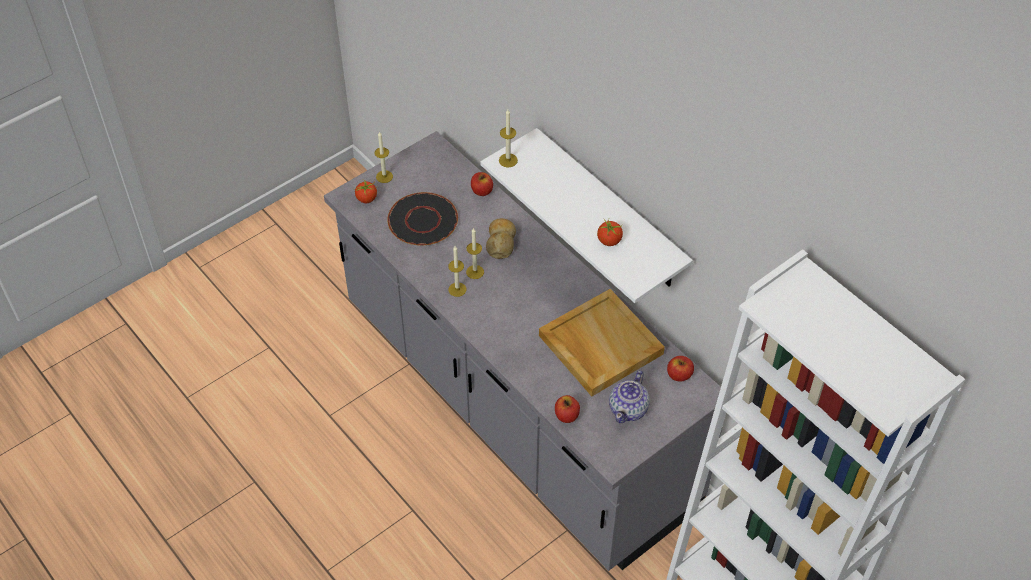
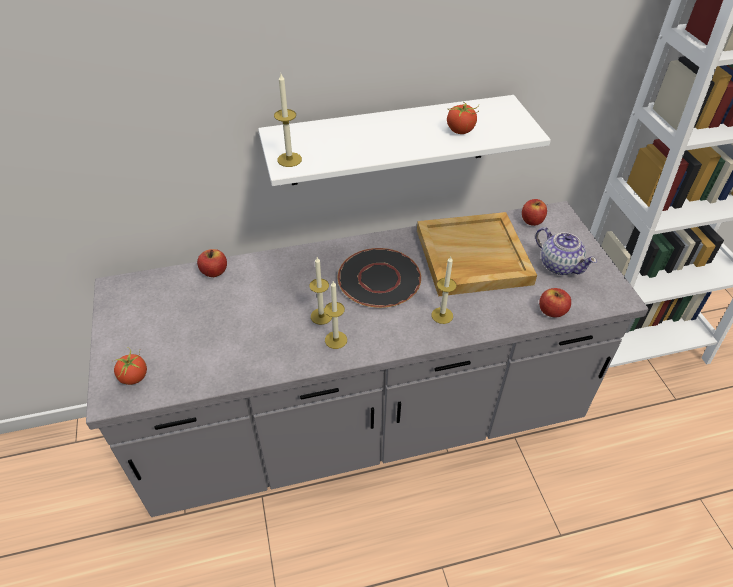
camera: 65 degrees left, 5 degrees down
candle [374,131,393,183] -> candle moved to [432,257,457,324]
black plate [387,192,458,246] -> black plate moved to [338,248,421,308]
bread [486,218,516,259] -> none

